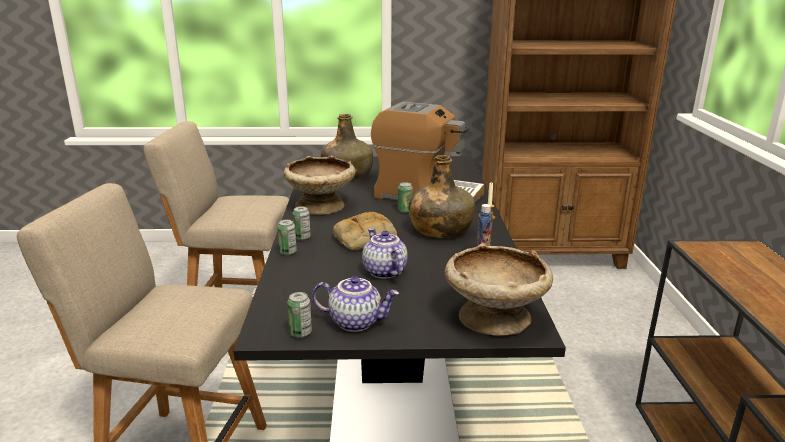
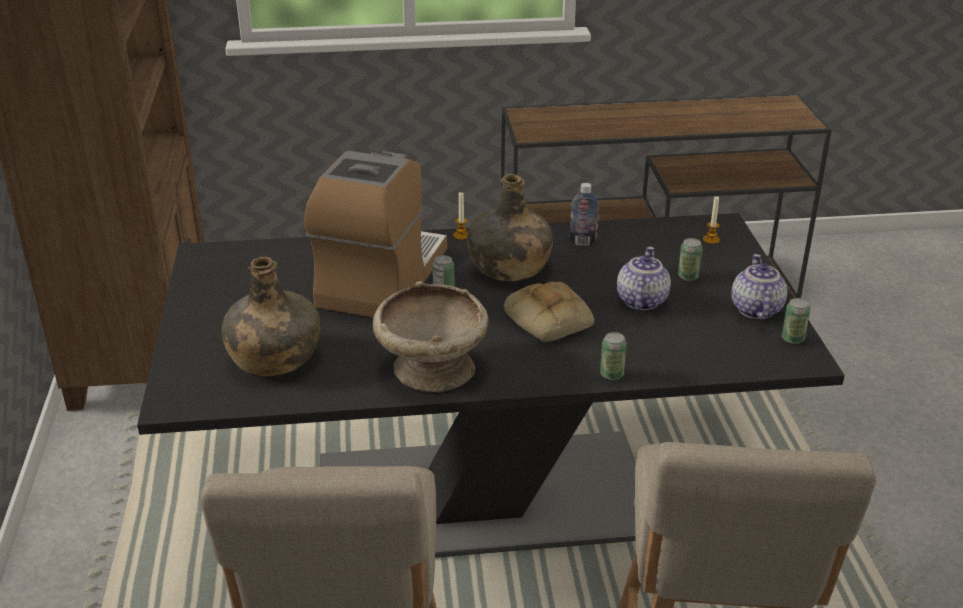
camera: 95 degrees left, 10 degrees up
can [293,206,311,240] -> can moved to [678,238,703,281]
teapot [362,228,408,279] -> teapot turned 135 degrees clockwise [617,247,671,310]
beige bowl [445,243,553,336] -> candle [703,196,720,244]

